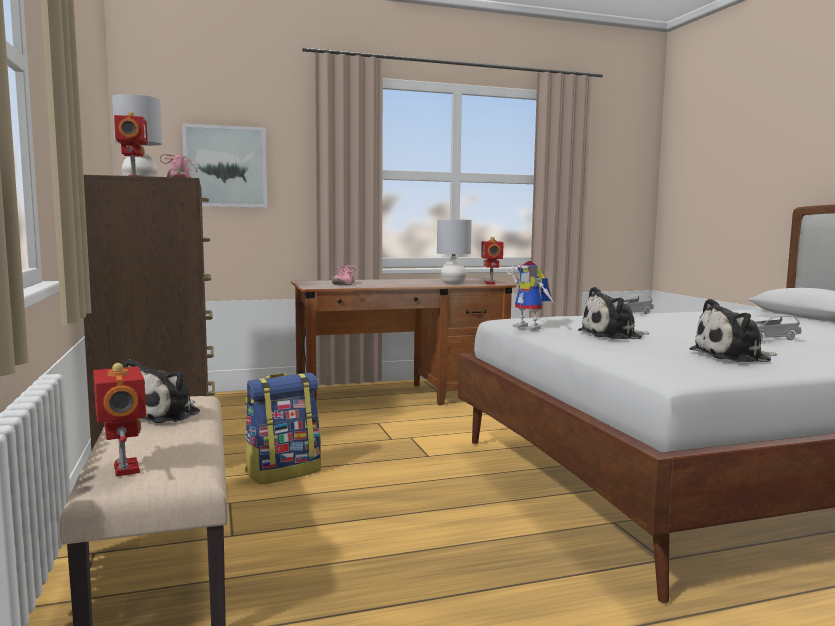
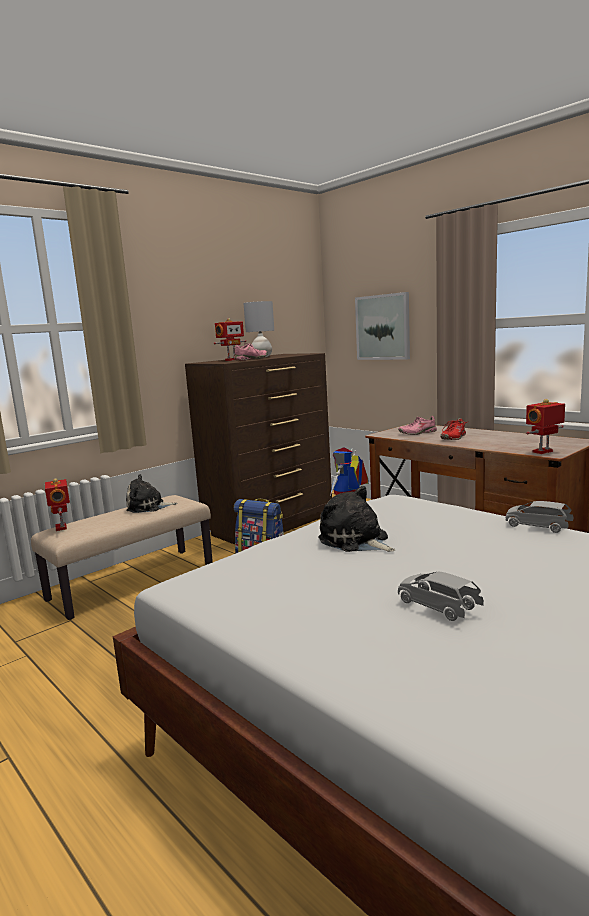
camera: 65 degrees right, 5 degrees up
toy robot [93,363,146,477] -> toy robot turned 120 degrees clockwise [45,478,70,531]
grey table lamp [437,220,472,284] -> none
plush toy [689,299,777,362] -> none
none -> red shoe [440,418,467,440]

